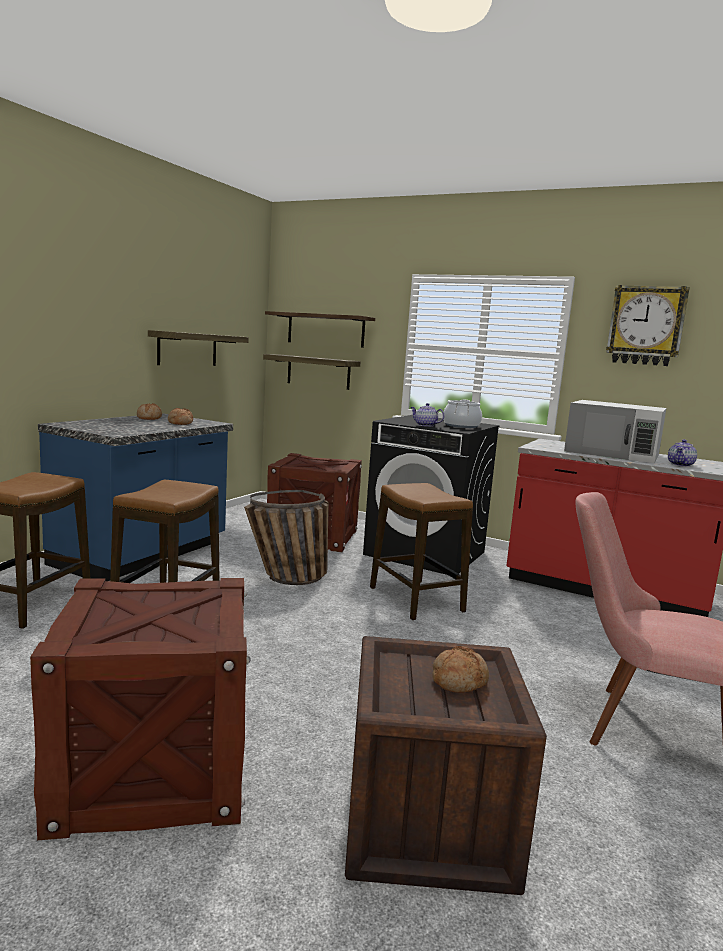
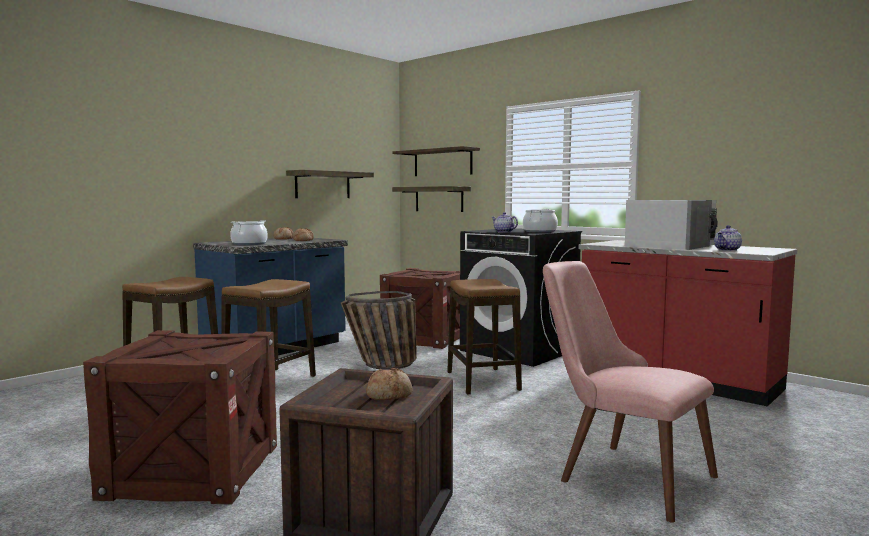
camera: 15 degrees right, 5 degrees down
white microwave [564,400,666,463] -> white microwave turned 90 degrees counterclockwise [625,200,718,250]
wall clock [606,285,690,366] -> none
none -> cooking pot [230,220,268,245]

